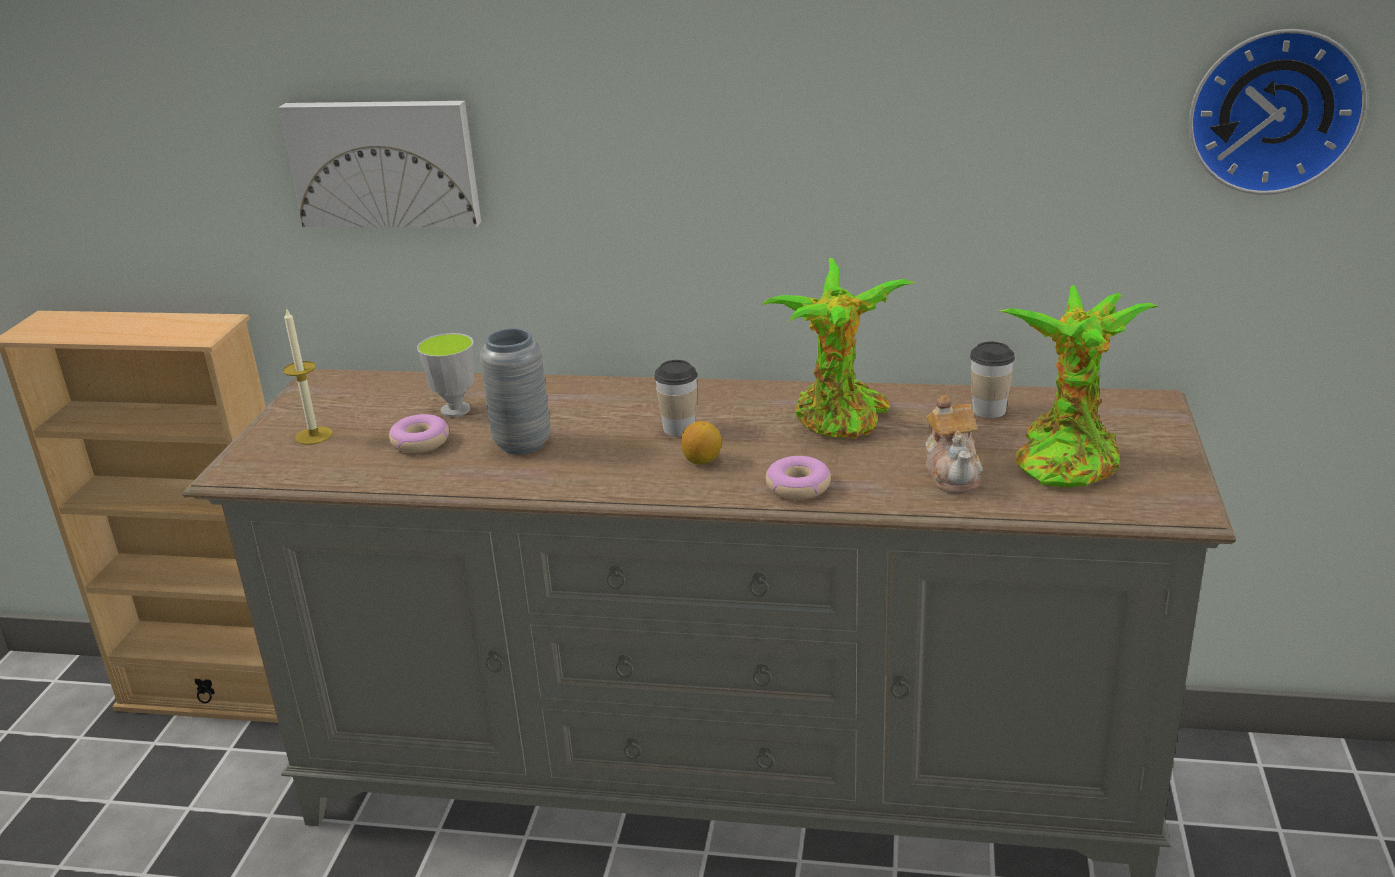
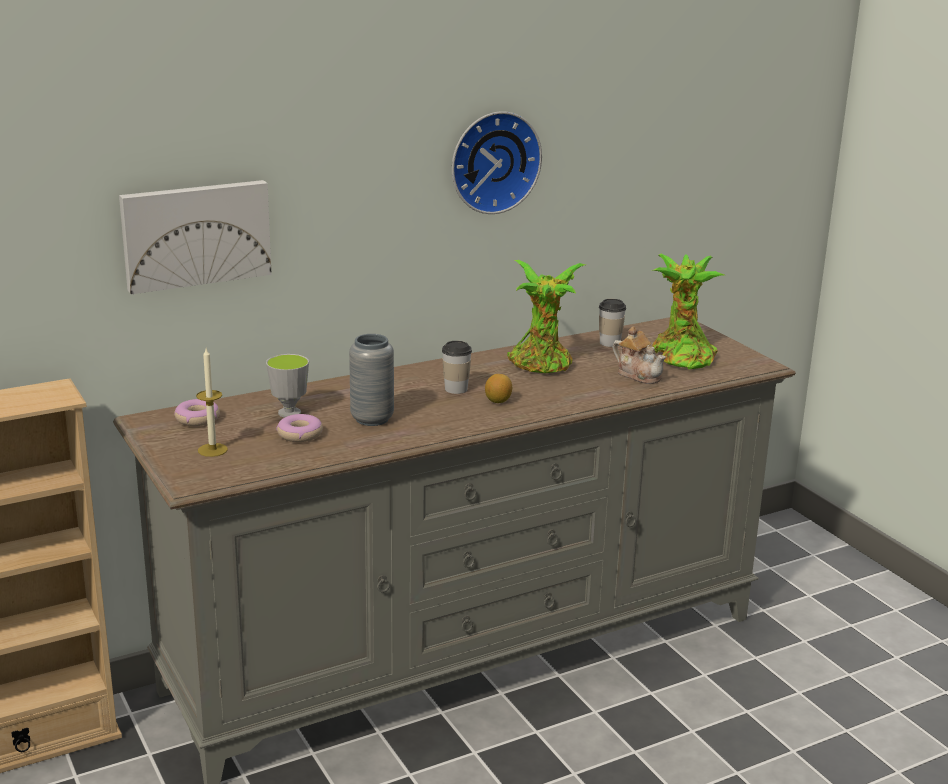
camera: 40 degrees left, 5 degrees down
donut [766,456,831,500] -> donut moved to [174,399,220,426]
wall clock [1189,29,1367,195] -> wall clock moved to [452,111,542,214]

